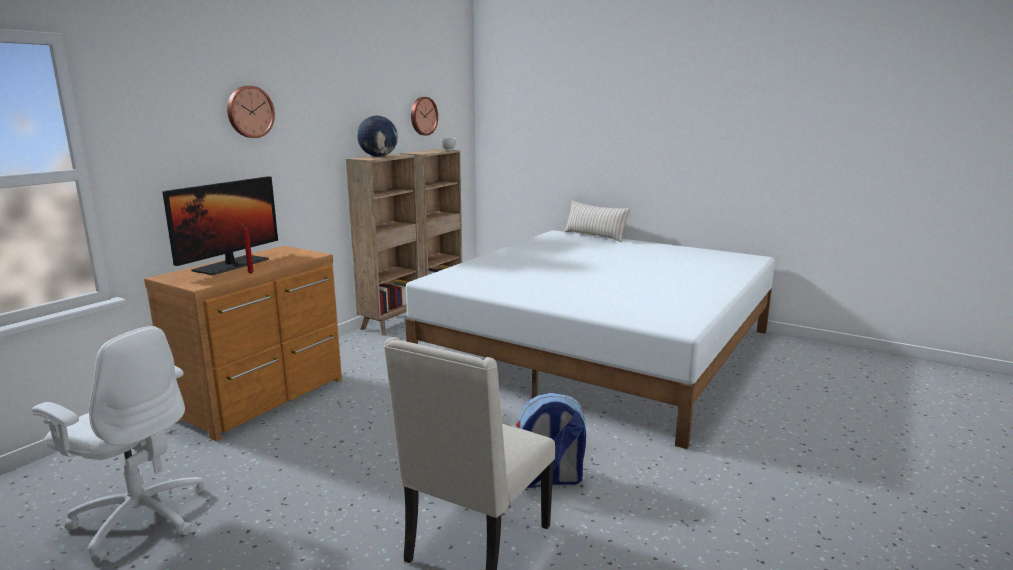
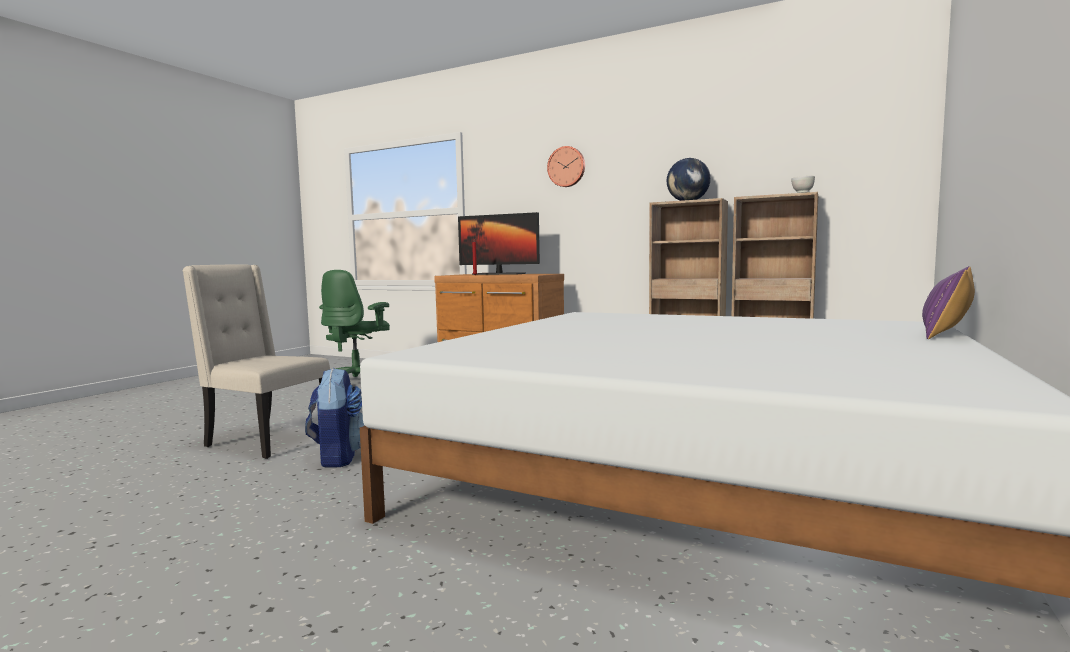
camera: 85 degrees right, 10 degrees down
white office chair [32,326,205,563] -> green office chair [319,270,390,377]
wall clock [411,97,438,135] -> none
beige pillow [564,200,630,242] -> purple pillow [922,266,975,339]

